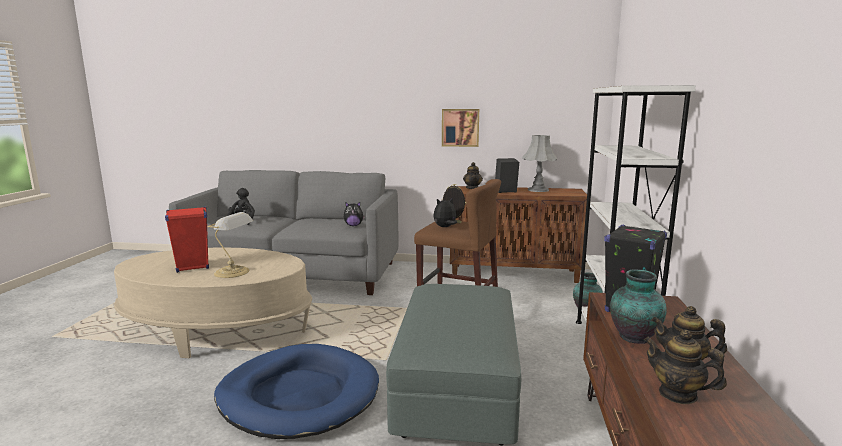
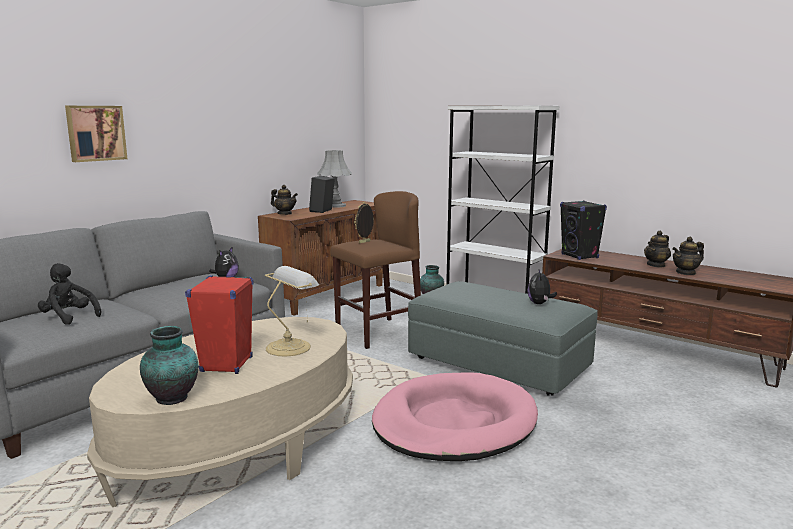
camera: 60 degrees left, 0 degrees up
blue dog bed [214,344,379,439] -> pink dog bed [372,372,538,461]
plush toy [434,197,457,227] -> plush toy moved to [527,270,557,304]
picture [442,109,479,147] -> picture moved to [65,106,127,162]
vase [610,269,667,344] -> vase moved to [140,326,198,405]

